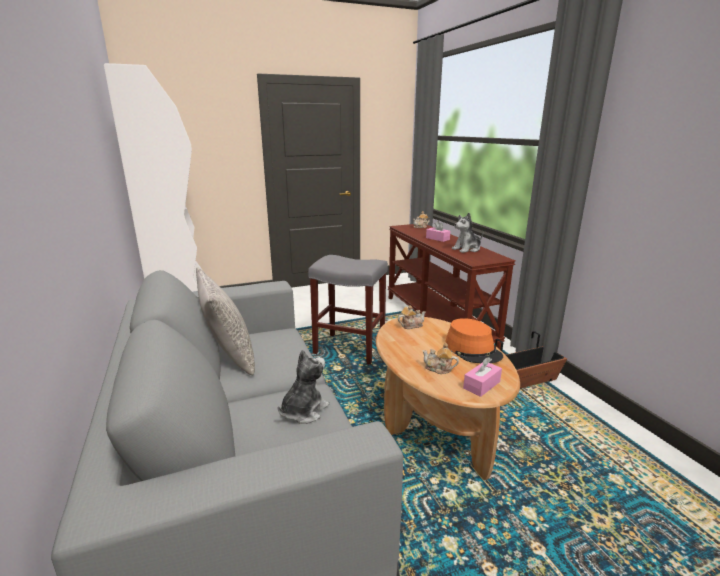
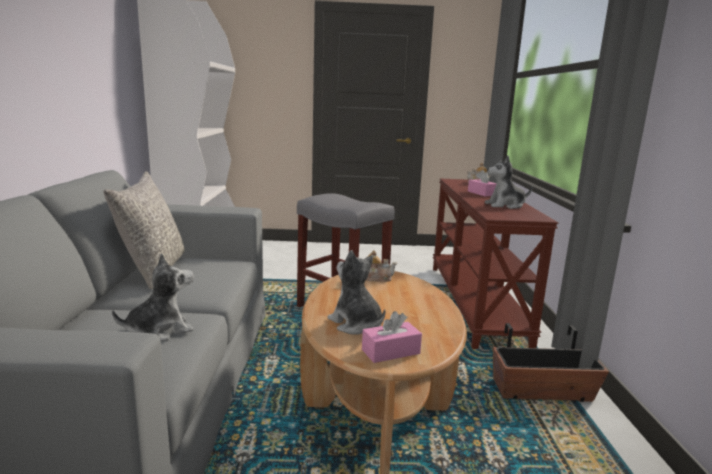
camera: 20 degrees right, 5 degrees down
teapot [422,343,459,374] -> plush toy [328,250,386,335]
orange hat [445,318,503,363] -> none

